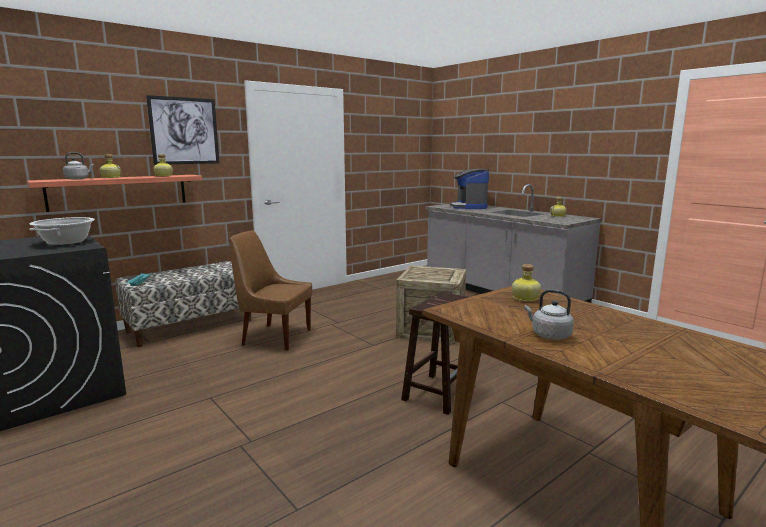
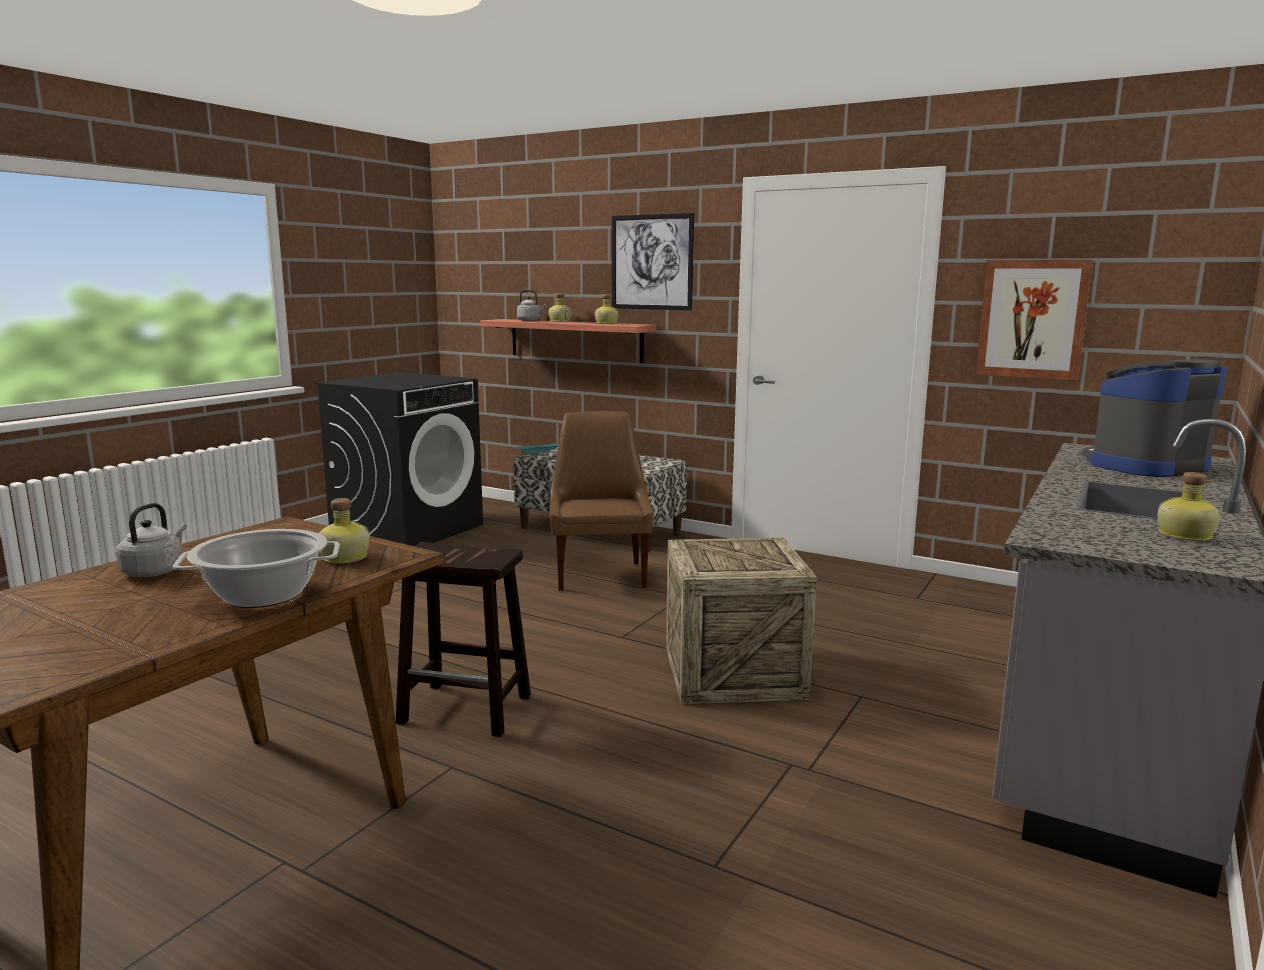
camera: 70 degrees right, 0 degrees up
cooking pot [29,217,95,245] -> cooking pot moved to [173,529,340,608]
none -> picture [976,260,1093,381]

